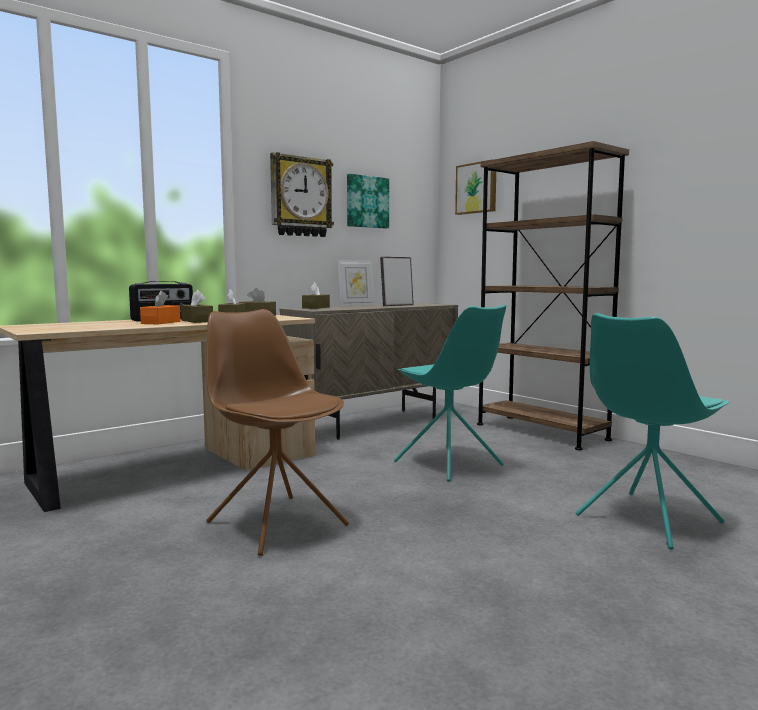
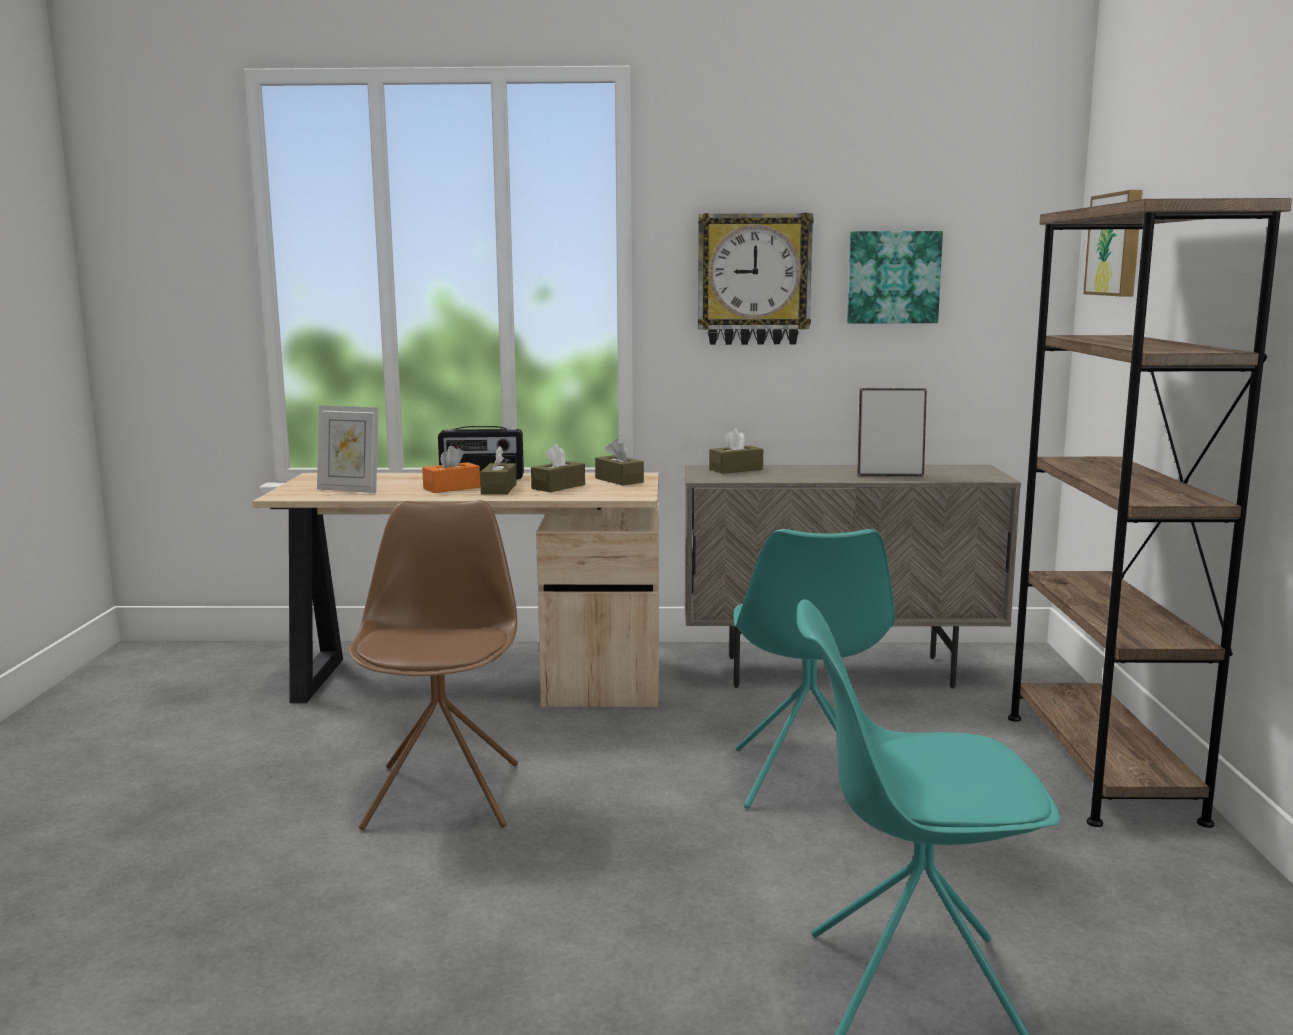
camera: 40 degrees right, 5 degrees up
picture frame [338,260,375,306] -> picture frame moved to [317,405,379,493]

